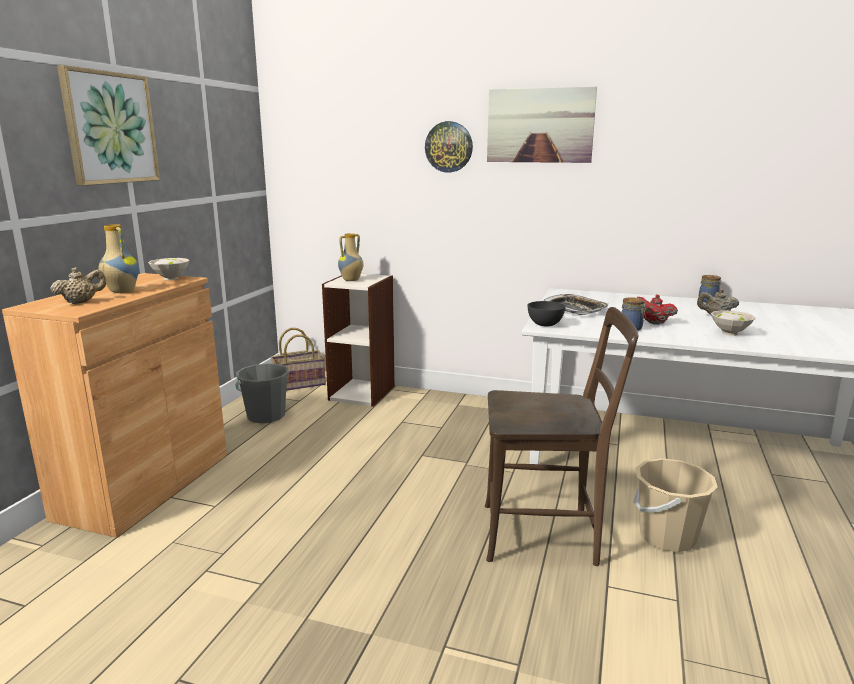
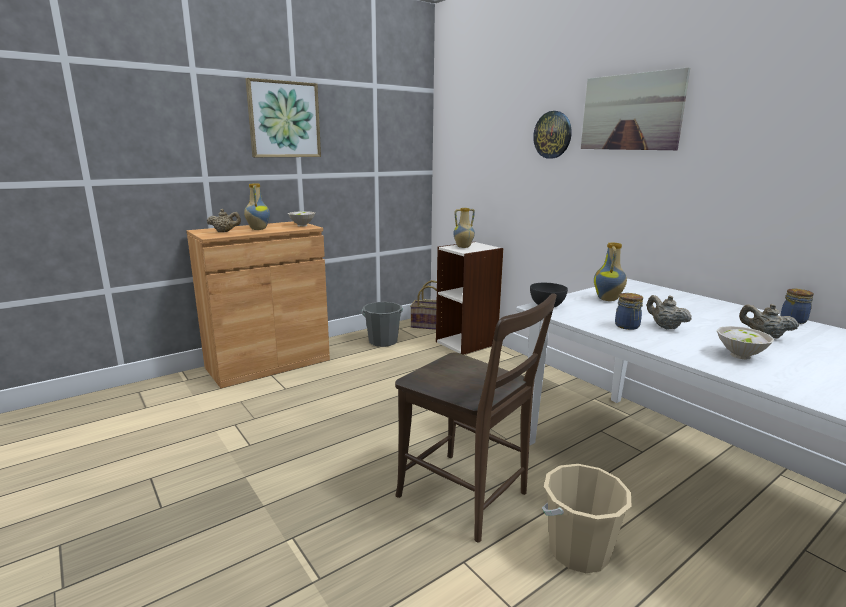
camera: 35 degrees right, 0 degrees up
tray [543,294,609,315] -> vase [594,243,627,301]
red teapot [637,294,678,325] -> beige teapot [647,295,692,329]

